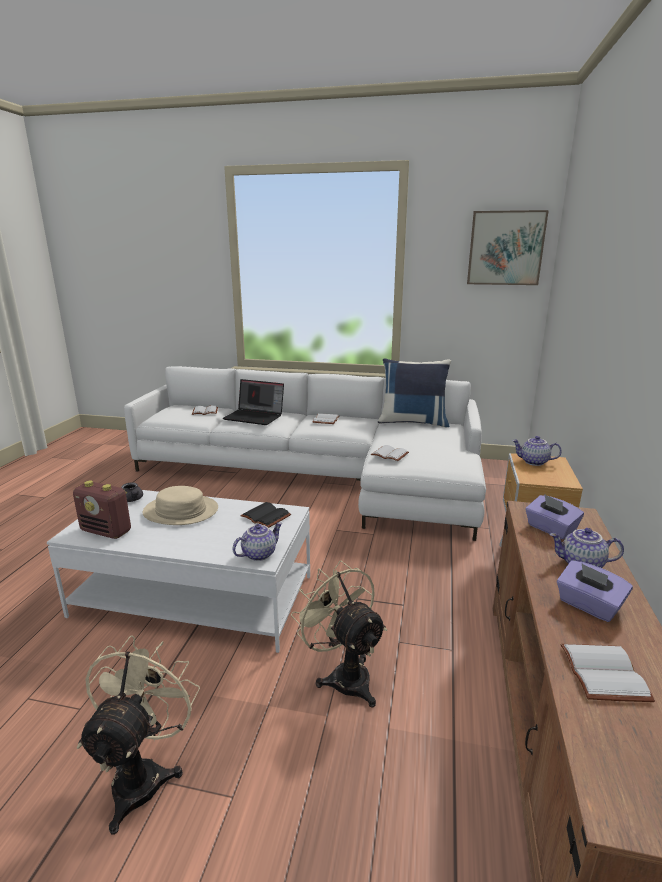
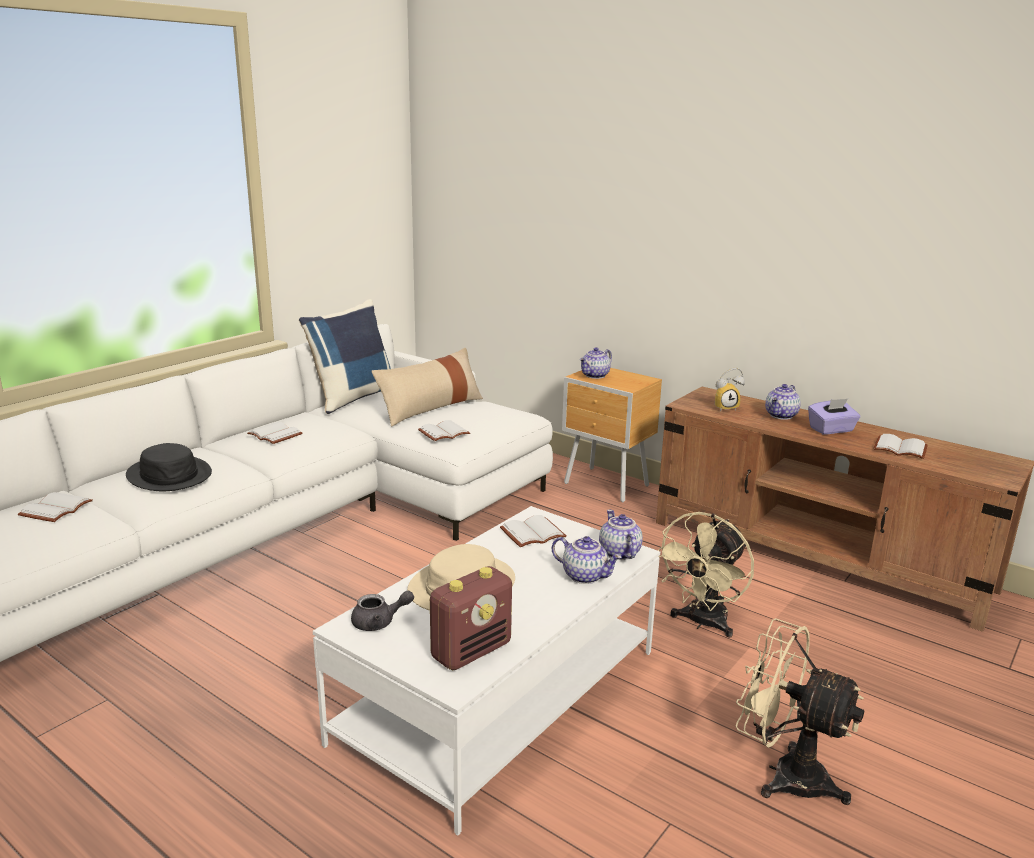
camera: 65 degrees left, 0 degrees up
laptop [223,379,284,425] -> black hat [126,443,212,491]
black book [240,502,291,528] -> white book [500,515,566,547]
beige fan [291,561,387,707] -> beige fan turned 45 degrees counterclockwise [658,512,754,638]
picture [467,210,549,285] -> none
purple tissue box [525,495,584,539] -> alarm clock [715,368,745,411]
none -> beige pillow [371,348,483,427]
none -> teapot [552,536,622,584]

